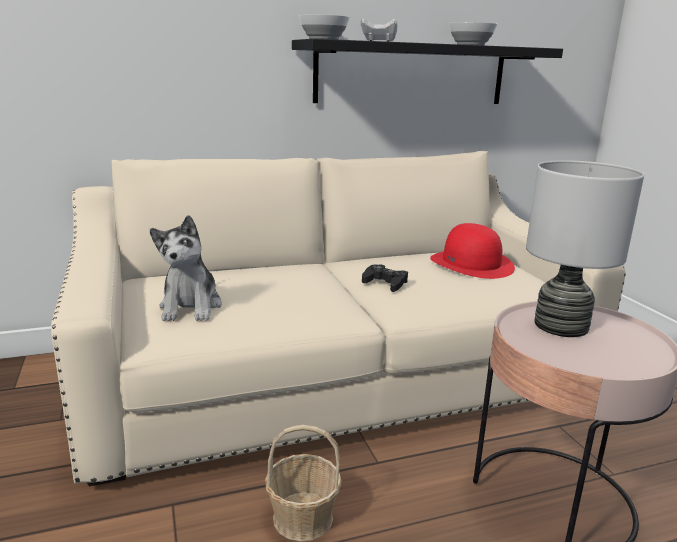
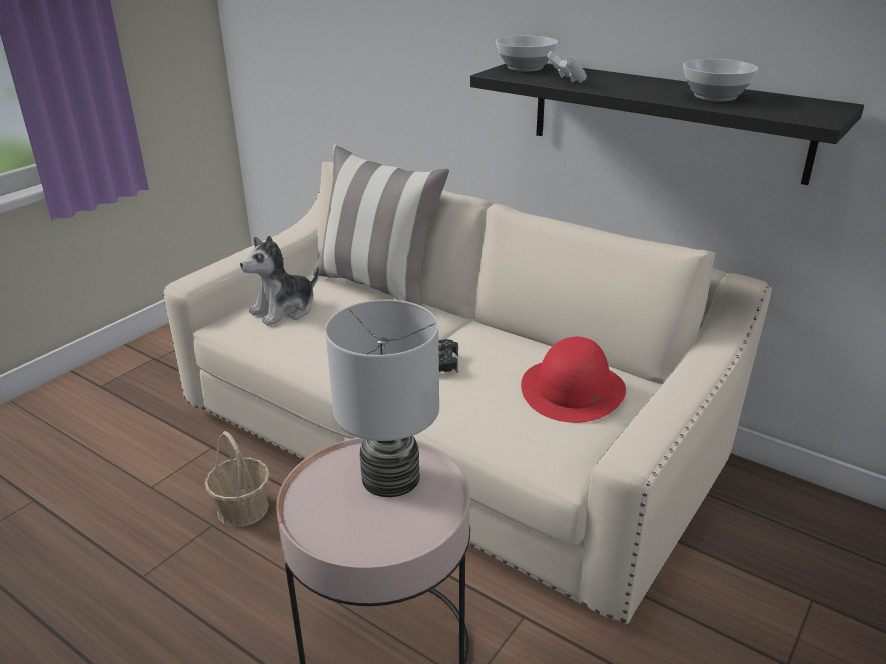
camera: 55 degrees right, 10 degrees up
none -> pillow [313,144,449,306]

